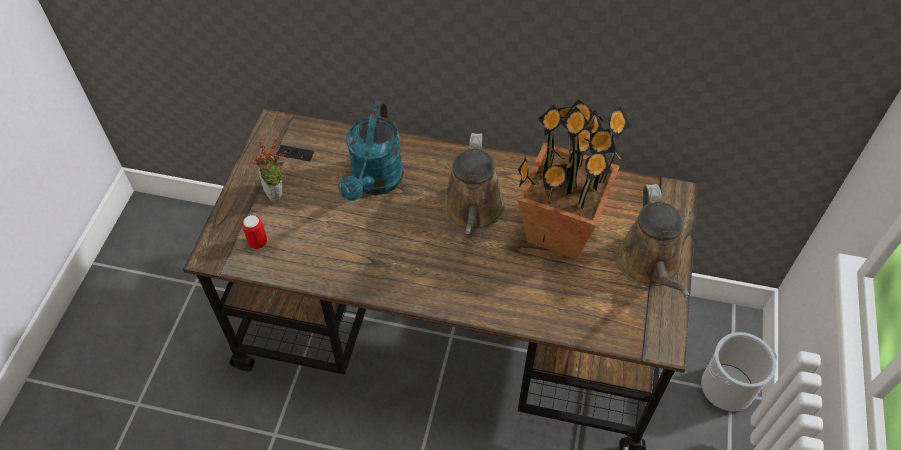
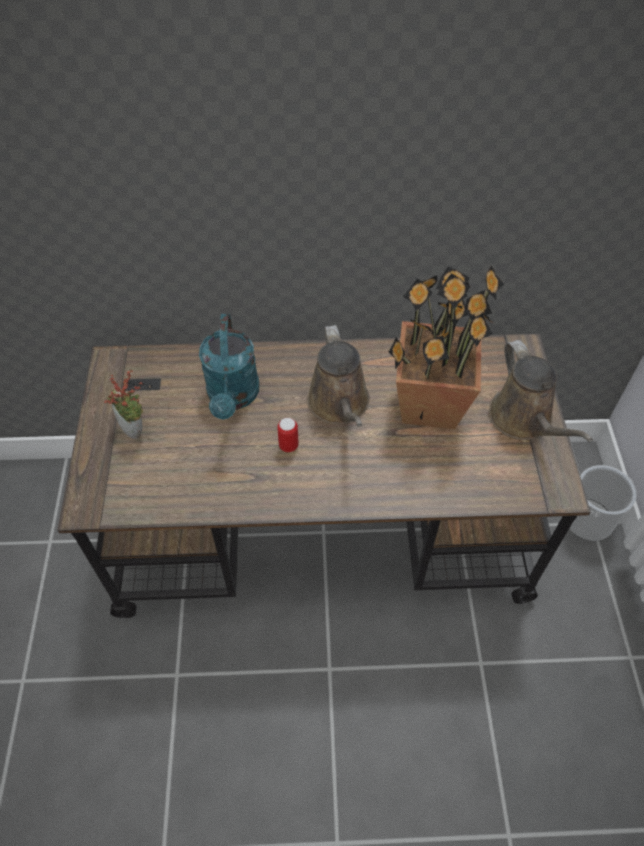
camera: 15 degrees left, 0 degrees up
can [242,215,267,249] -> can moved to [277,418,299,452]

